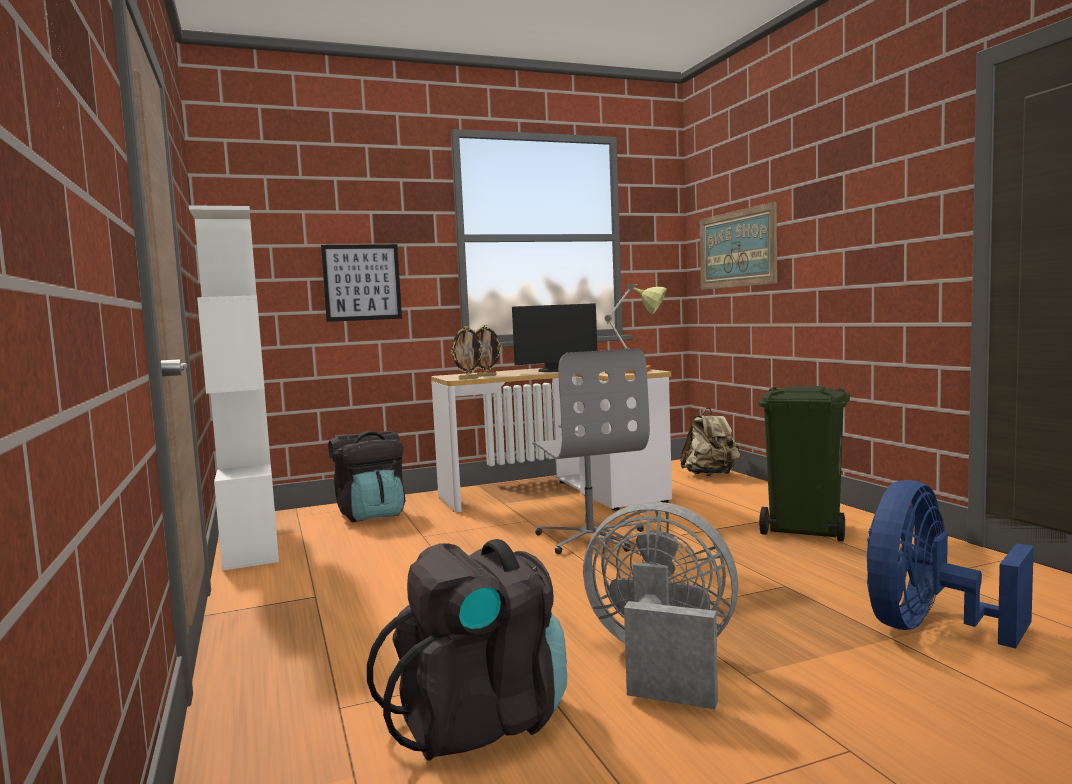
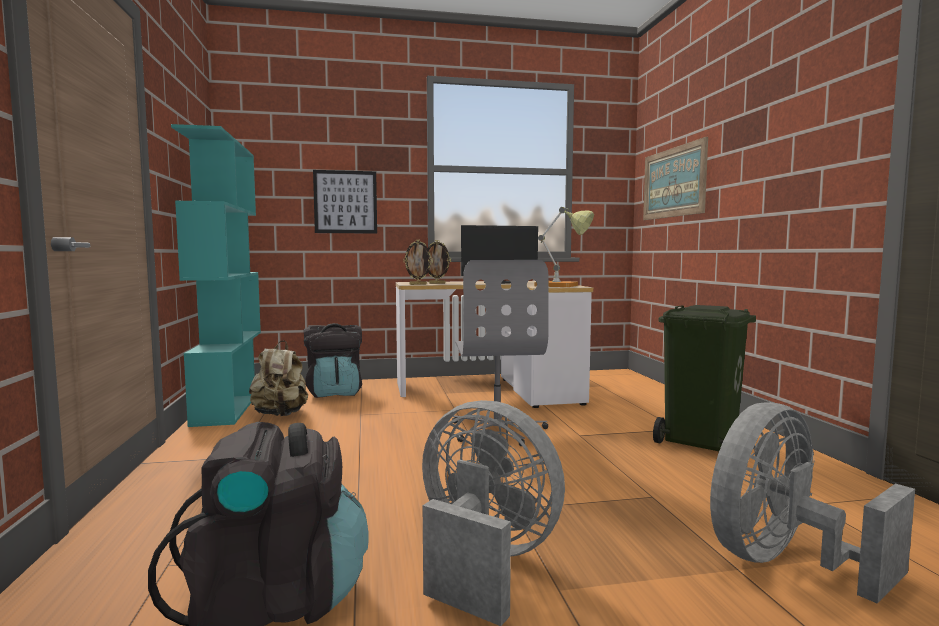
camera: 10 degrees right, 0 degrees up
white bookcase [189,205,279,571] -> turquoise bookcase [171,124,261,427]
beige backpack [680,407,740,476] -> beige backpack moved to [249,340,308,416]
blue fan [867,480,1034,648] -> grey fan [710,402,915,604]

